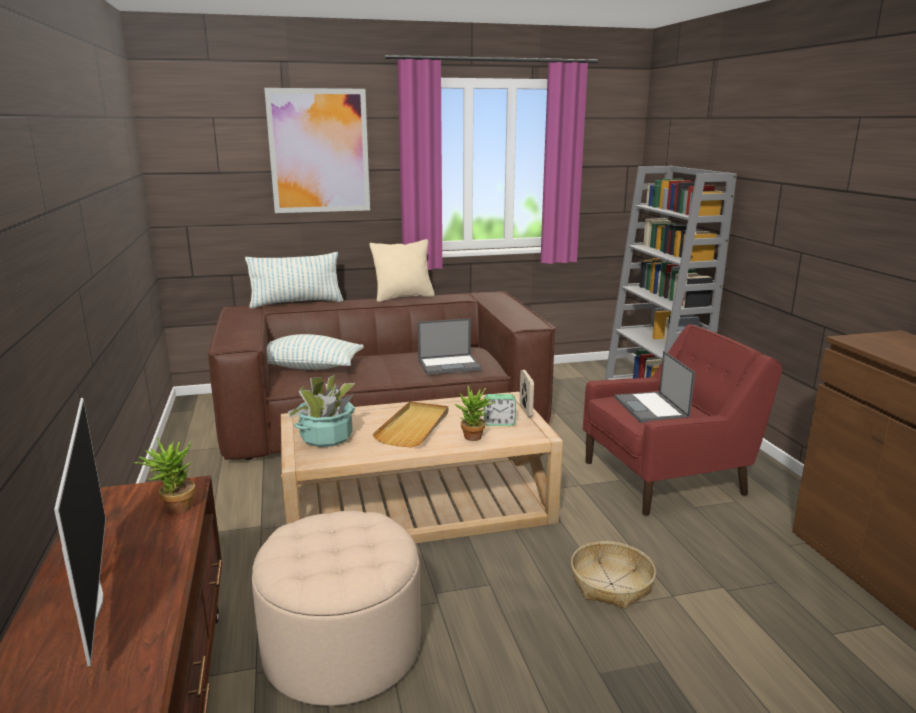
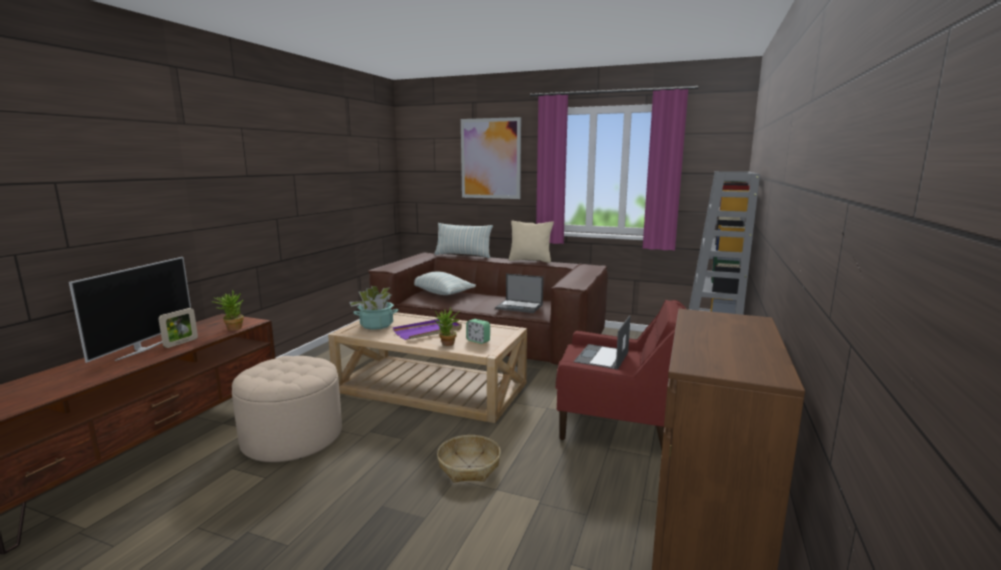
camera: 35 degrees right, 5 degrees down
beige tray [372,402,448,448] -> purple tray [393,319,462,340]
picture frame [520,370,534,417] -> picture frame moved to [158,308,198,348]

